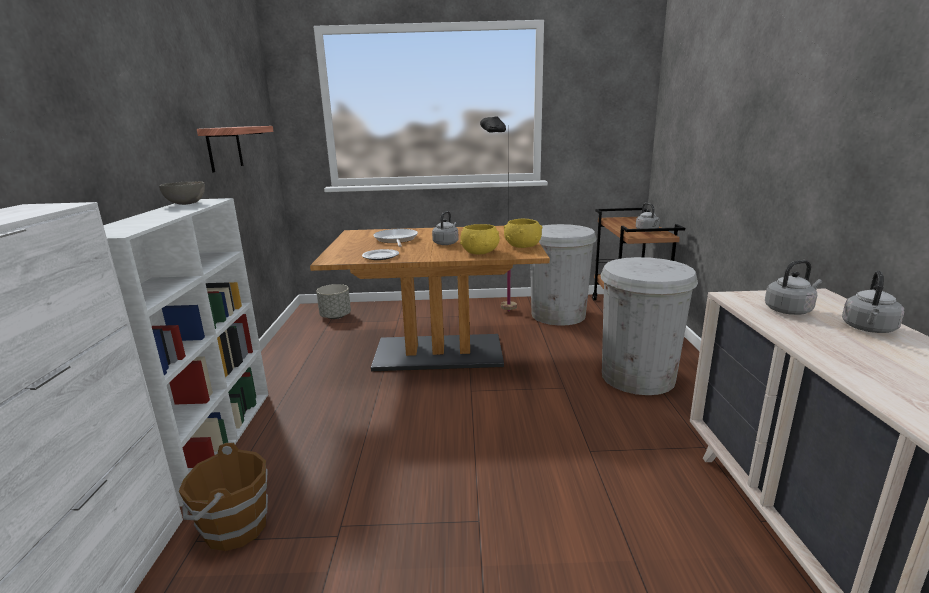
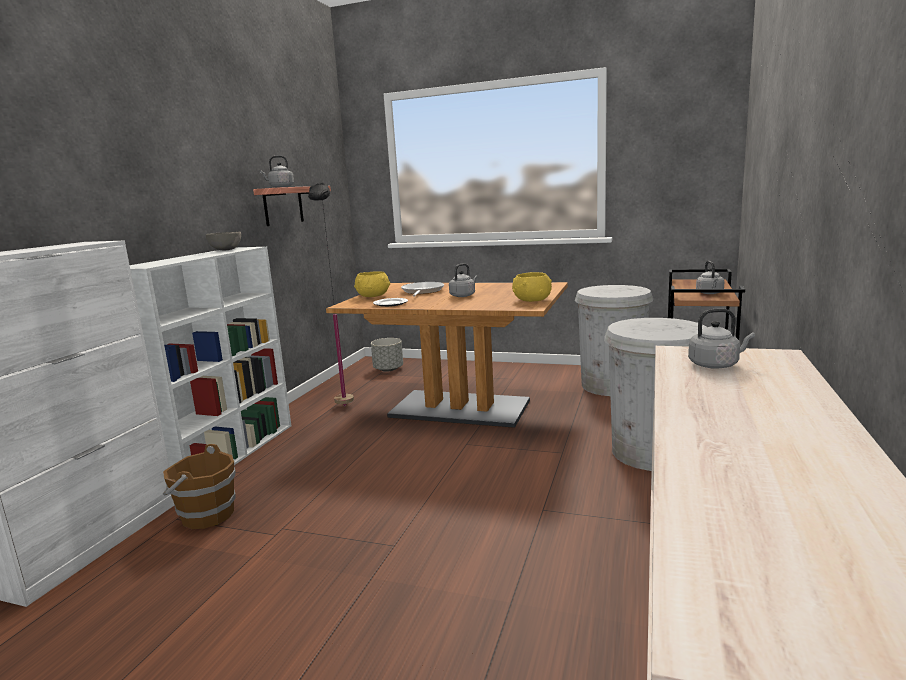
camera: 20 degrees right, 5 degrees down
yellow bowl [460,224,500,254] -> yellow bowl moved to [354,271,390,297]
black floor lamp [480,116,517,312] -> black floor lamp moved to [308,183,354,406]
grey kettle [842,271,904,333] -> grey kettle moved to [260,156,294,188]

